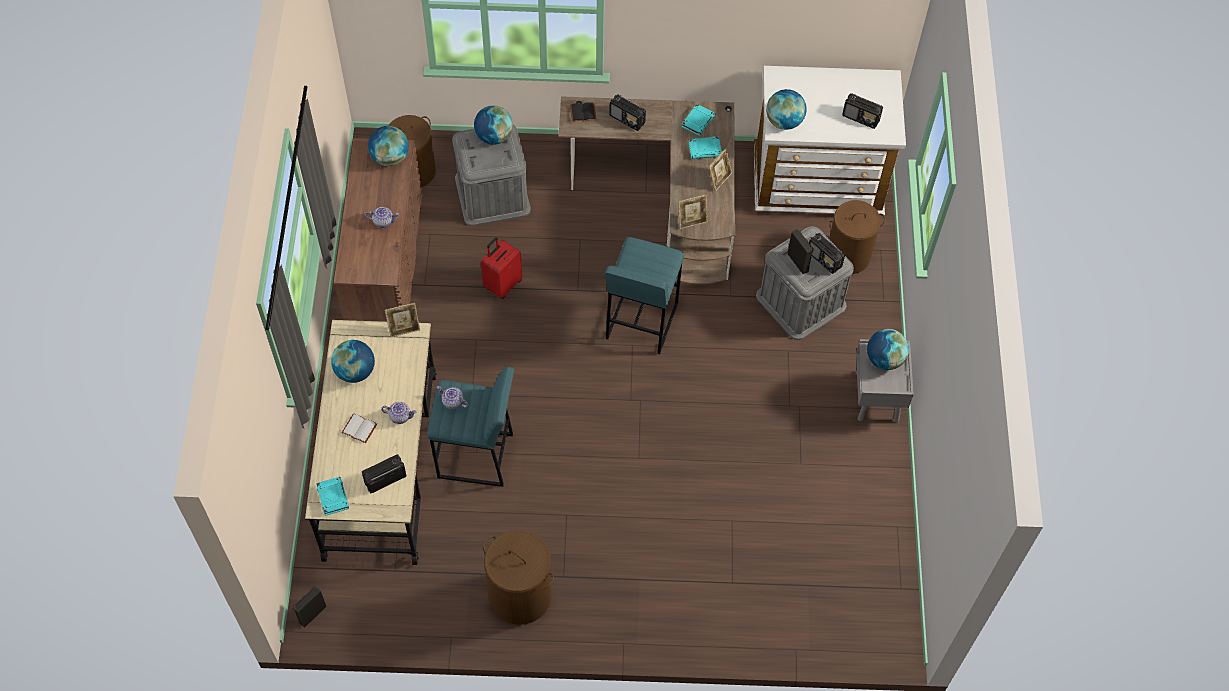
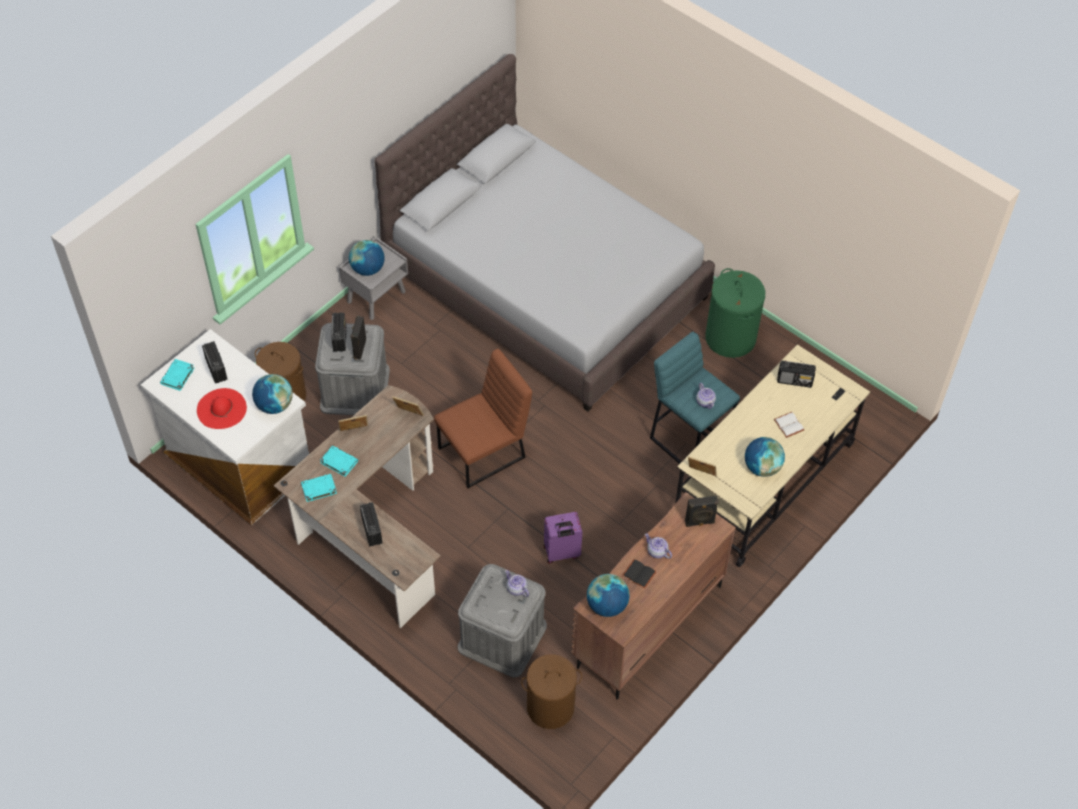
camera: 140 degrees left, 5 degrees down
black speaker [293,586,327,628] -> black speaker moved to [685,496,719,527]
turquoise book [316,477,349,516] -> turquoise book moved to [160,359,194,391]
teapot [381,402,417,424] -> teapot moved to [505,570,529,597]
globe [474,105,513,145] -> none
red suitcase [481,237,522,299] -> purple suitcase [544,512,582,564]
brown laundry basket [483,530,554,625] -> green laundry basket [705,268,765,358]
black book [570,102,596,122] -> black book moved to [622,559,657,589]
turquoise stool [605,237,684,354] -> brown chair [434,349,532,488]
none -> red hat [197,388,247,429]
none -> grey bed [375,54,715,411]

